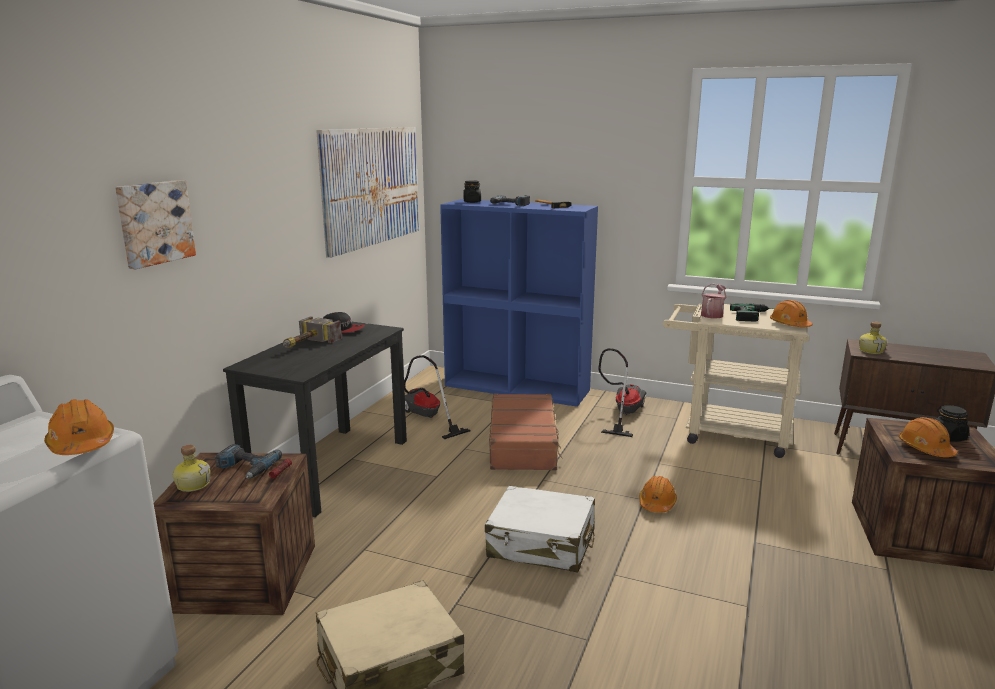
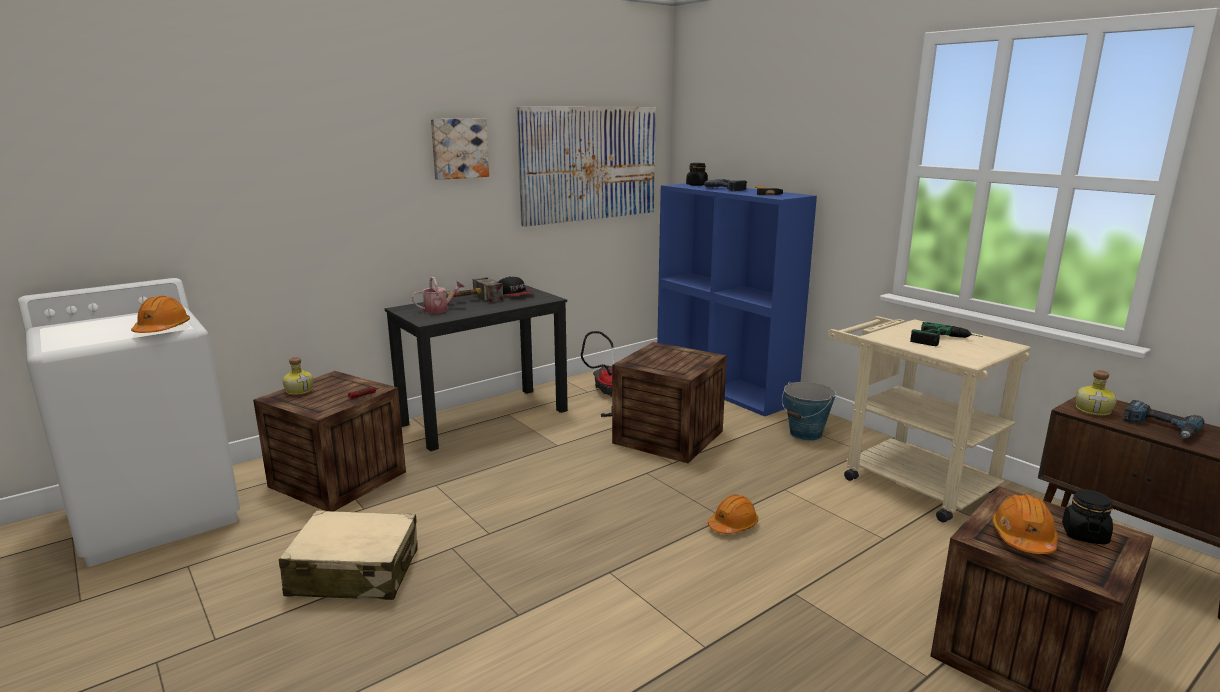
camera: 30 degrees right, 0 degrees up
picture [115,180,196,269] -> picture moved to [431,119,489,180]
power drill [215,444,282,479] -> power drill moved to [1122,400,1204,438]
white suitcase [485,486,595,572] -> none
brown suitcase [489,393,562,470] -> crate [612,342,727,463]
vacuum cleaner [598,348,646,437] -> bucket [782,382,836,441]
watering can [701,283,727,318] -> watering can moved to [412,277,465,313]
orange hard hat [770,300,813,327] -> none

